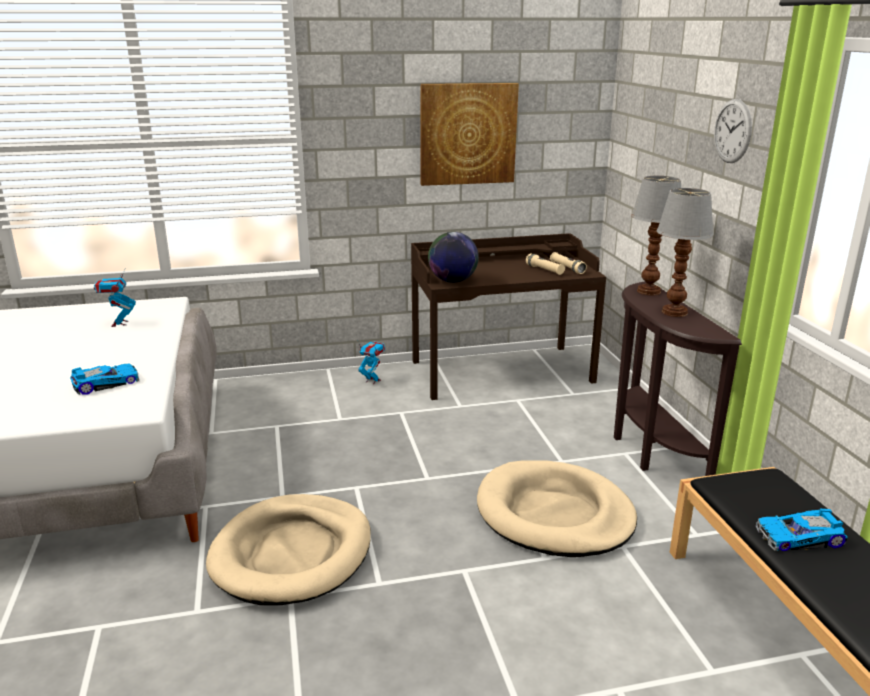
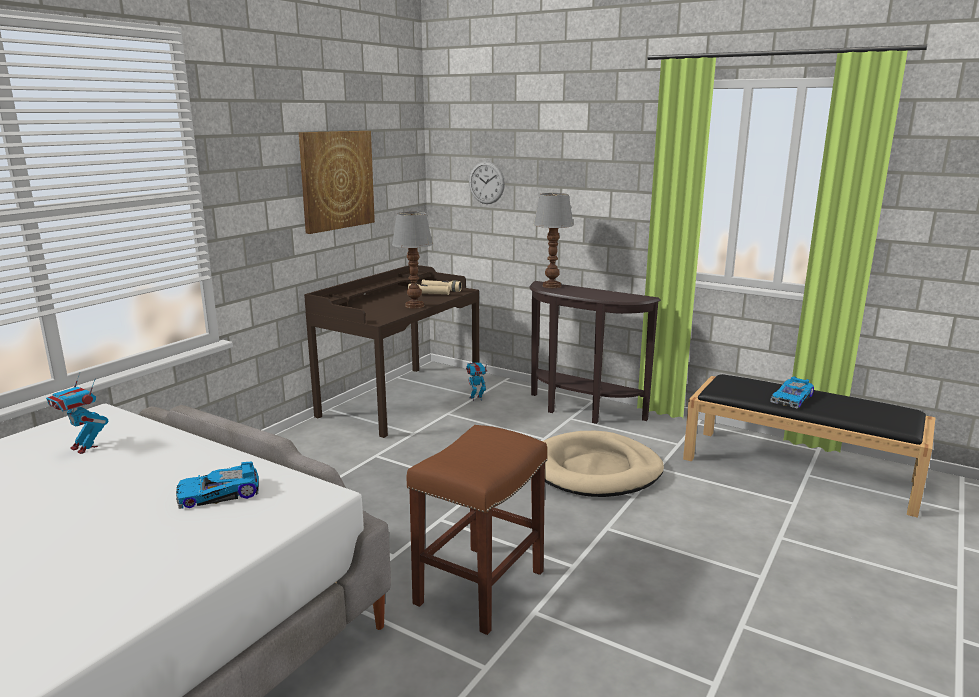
camera: 45 degrees left, 5 degrees down
toy car [70,364,139,395] -> toy car turned 120 degrees counterclockwise [176,461,259,509]
beige dog bed [206,494,371,605] -> brown stool [407,425,547,635]
toy robot [358,341,385,384] -> toy robot moved to [466,362,487,401]
globe [428,232,479,283] -> none
table lamp [657,188,714,317] -> table lamp moved to [392,212,433,309]
wall clock [714,99,752,163] -> wall clock moved to [469,161,505,204]

